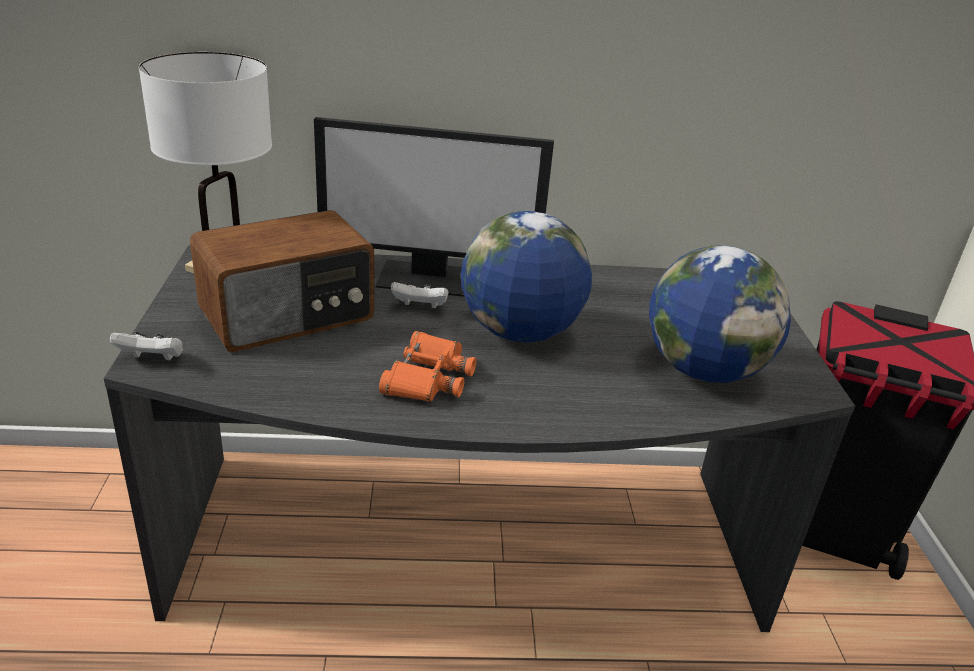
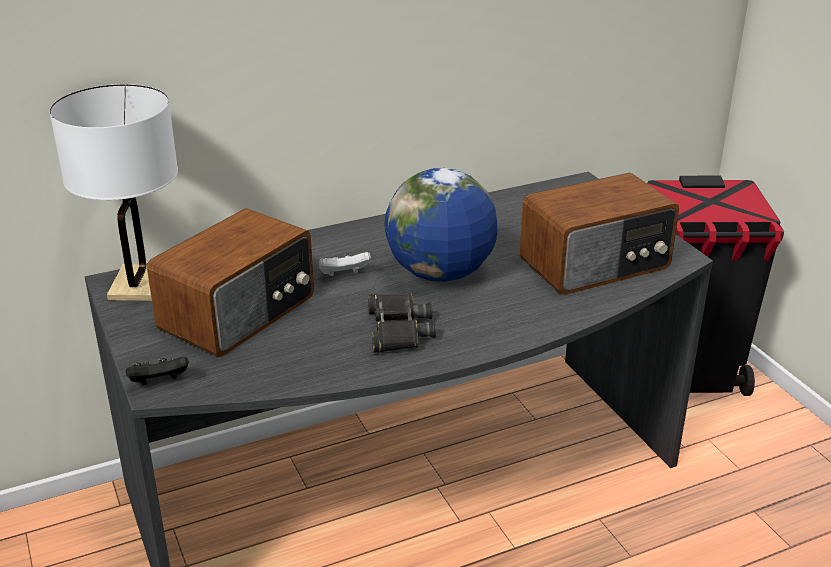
camera: 20 degrees left, 0 degrees up
white game controller [110,332,183,360] -> black game controller [126,357,189,385]
monitor [314,117,554,297] -> none
orange binoculars [379,331,476,402] -> black binoculars [368,294,436,353]
globe [649,245,791,383] -> radio [520,173,679,295]

